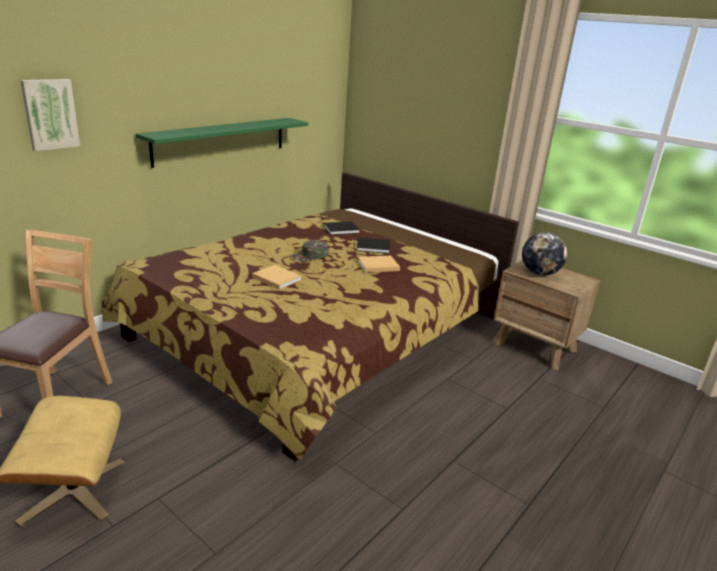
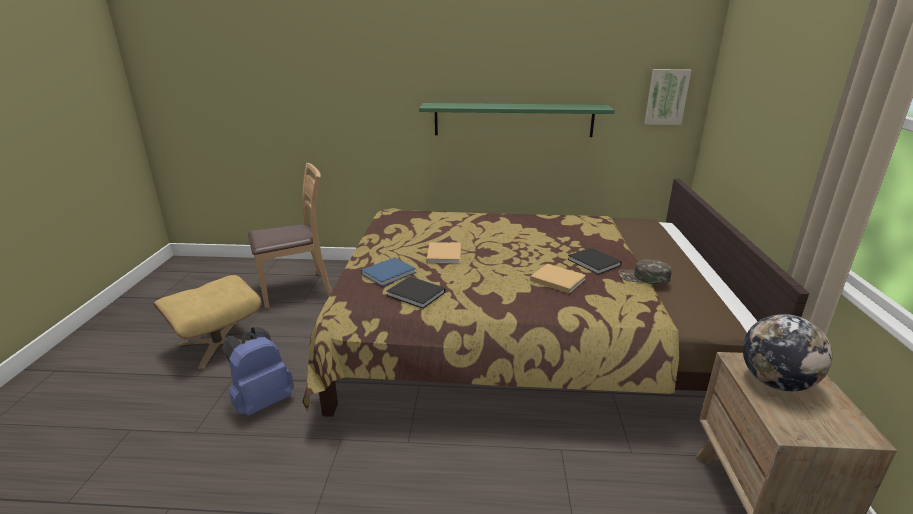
camera: 55 degrees right, 0 degrees up
picture [20,79,80,151] -> picture moved to [644,69,691,125]
green cap [291,240,329,262] -> green cap moved to [619,259,672,285]
black book [323,221,360,235] -> black book moved to [387,276,445,309]
none -> blue backpack [222,327,294,416]
none -> blue book [361,257,416,286]

